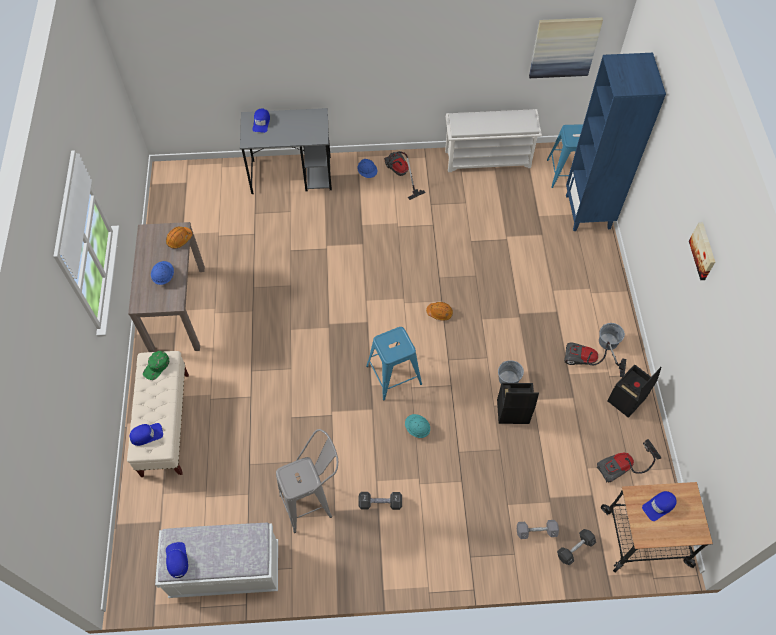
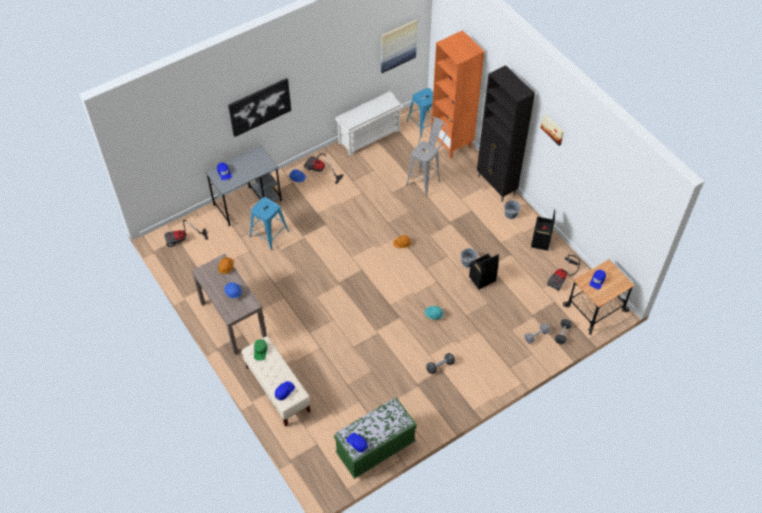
camera: 30 degrees left, 5 degrees down
white bench [155,523,278,598] -> green bench [334,398,417,479]
grey stool [276,429,338,533] -> grey stool moved to [406,116,448,196]
blue stool [366,327,422,400] -> blue stool moved to [250,197,289,250]
vacuum cleaner [564,342,626,377] -> vacuum cleaner moved to [164,220,208,247]
blue bookcase [566,53,666,231] -> orange bookcase [431,30,485,158]
none -> picture [228,78,291,137]
none -> black cabinet [477,65,535,202]

